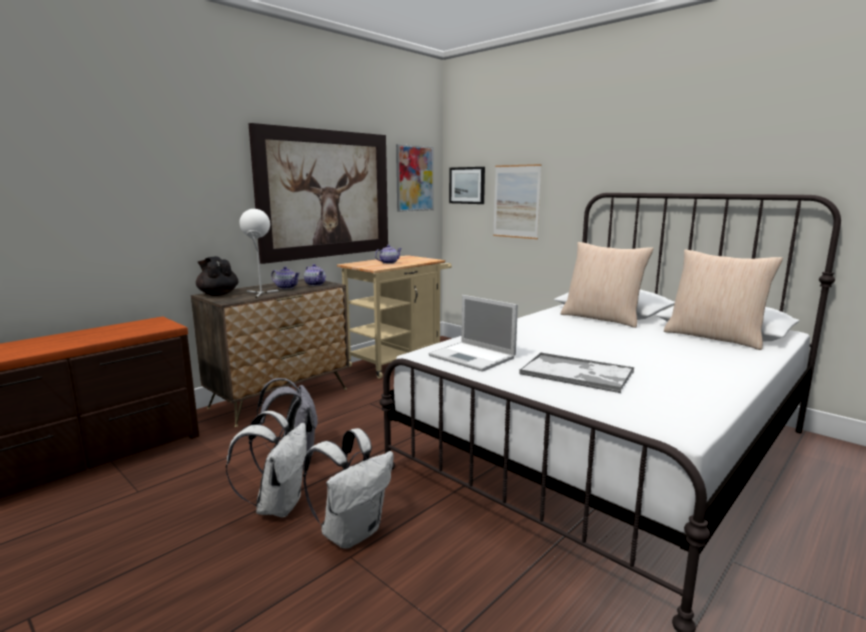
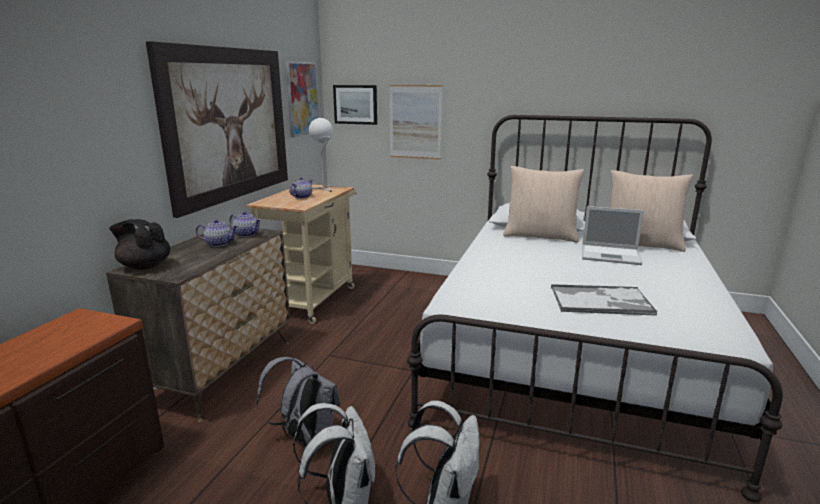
camera: 25 degrees left, 5 degrees up
white table lamp [239,209,279,298] -> white table lamp moved to [309,118,333,192]
laptop [429,295,518,372] -> laptop moved to [582,206,644,265]

